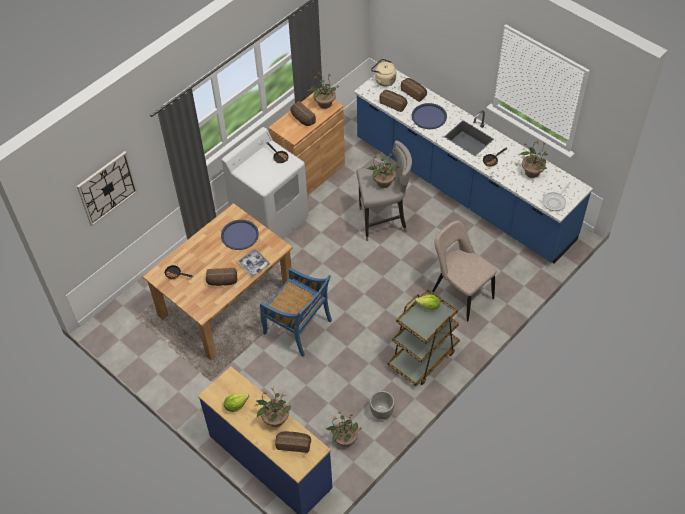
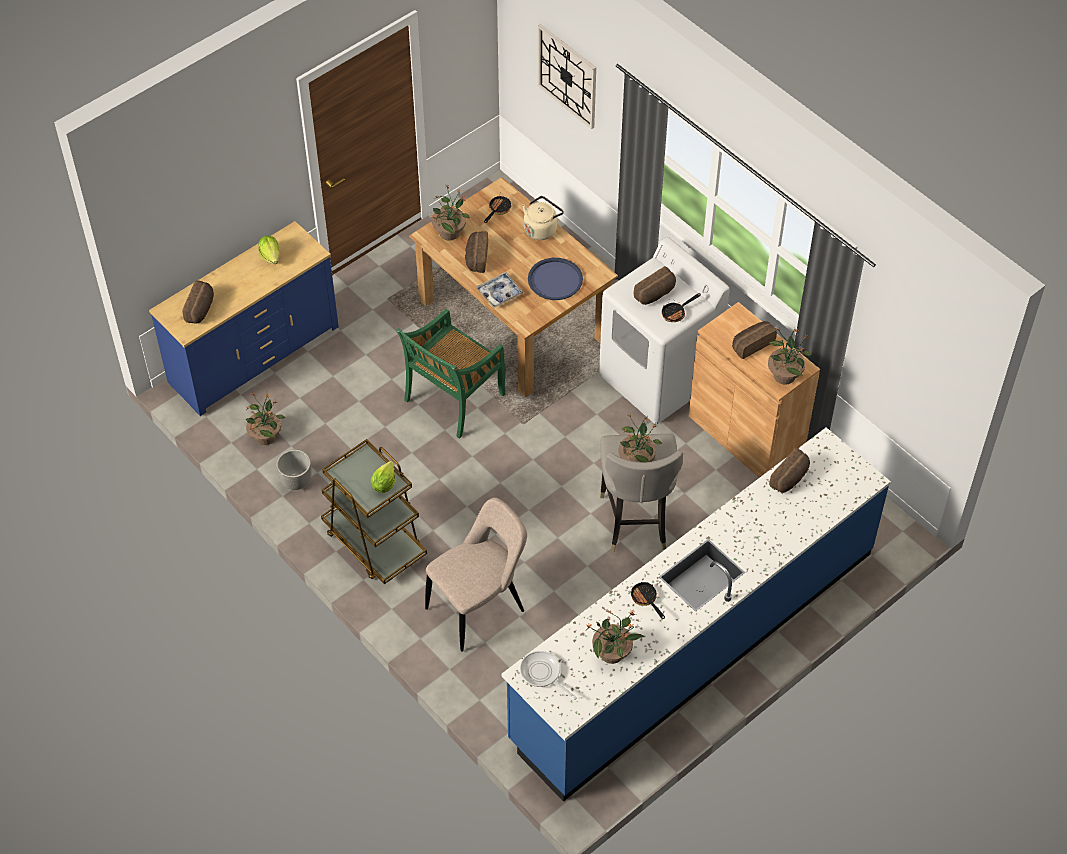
camera: 95 degrees right, 0 degrees up
potted plant [255,388,291,427] -> potted plant moved to [432,185,470,240]
blue chair [260,268,332,357] -> green chair [396,309,506,439]
beige kettle [371,59,396,86] -> beige kettle moved to [522,196,564,240]
bread [401,78,427,102] -> bread moved to [634,266,676,305]
blue tray [412,103,447,129] -> none

